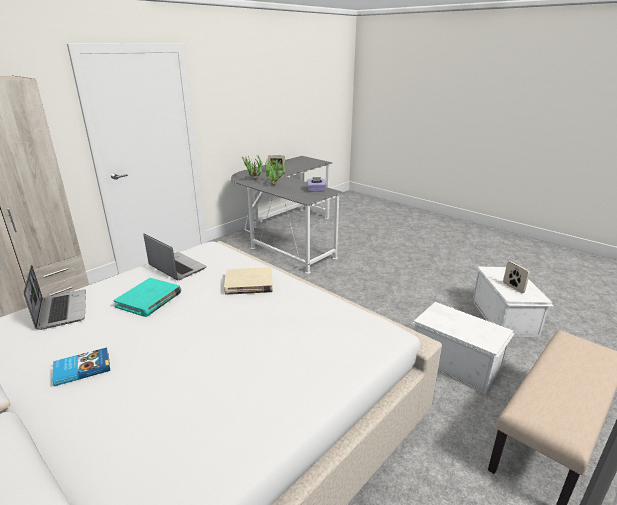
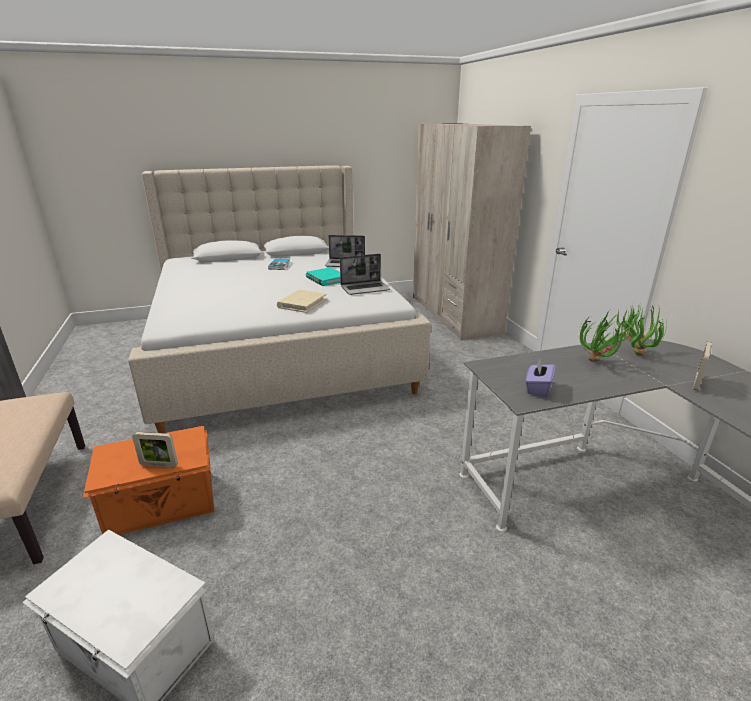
camera: 120 degrees right, 0 degrees up
white storage box [413,302,515,394] -> orange storage box [83,426,214,535]
picture frame [503,261,530,293] -> picture frame moved to [132,432,178,468]

